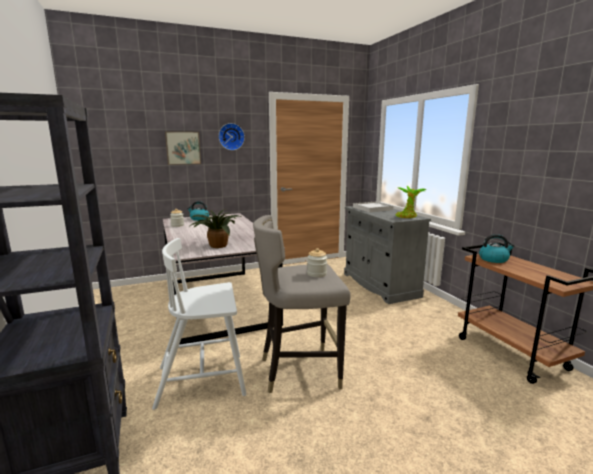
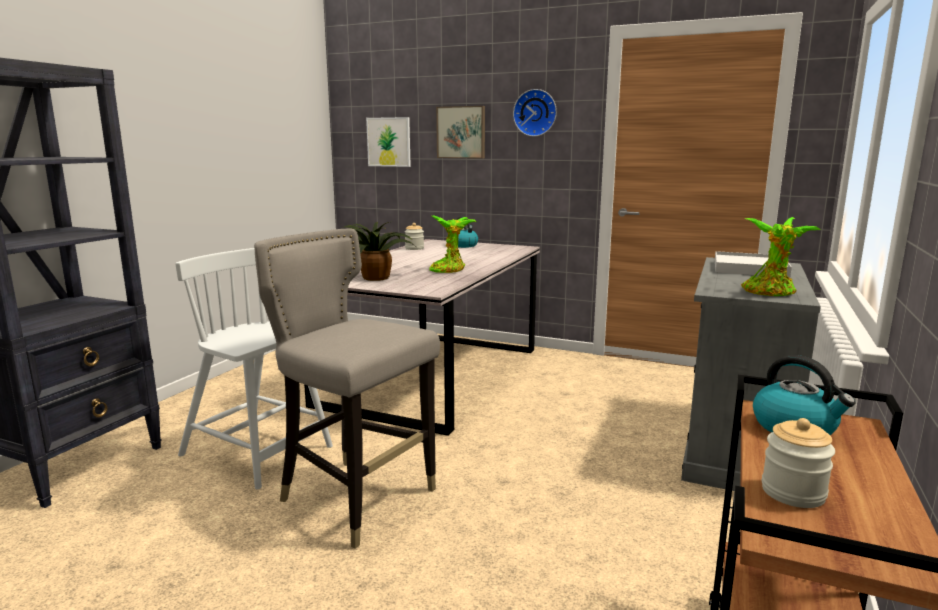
camera: 45 degrees right, 0 degrees up
jar [307,248,327,277] -> jar moved to [762,418,835,508]
none -> picture [366,117,411,167]
none -> potted plant [429,215,477,273]

